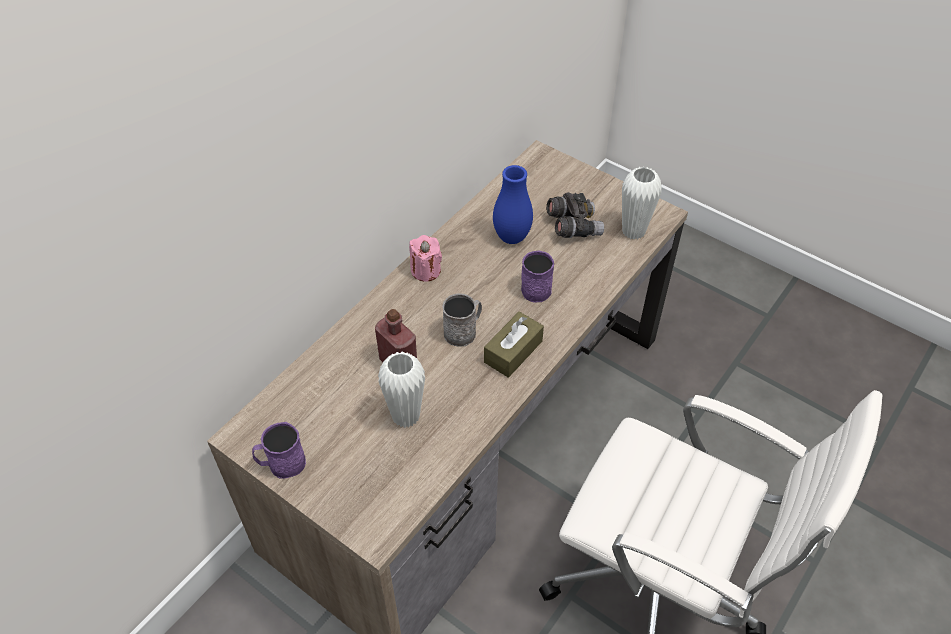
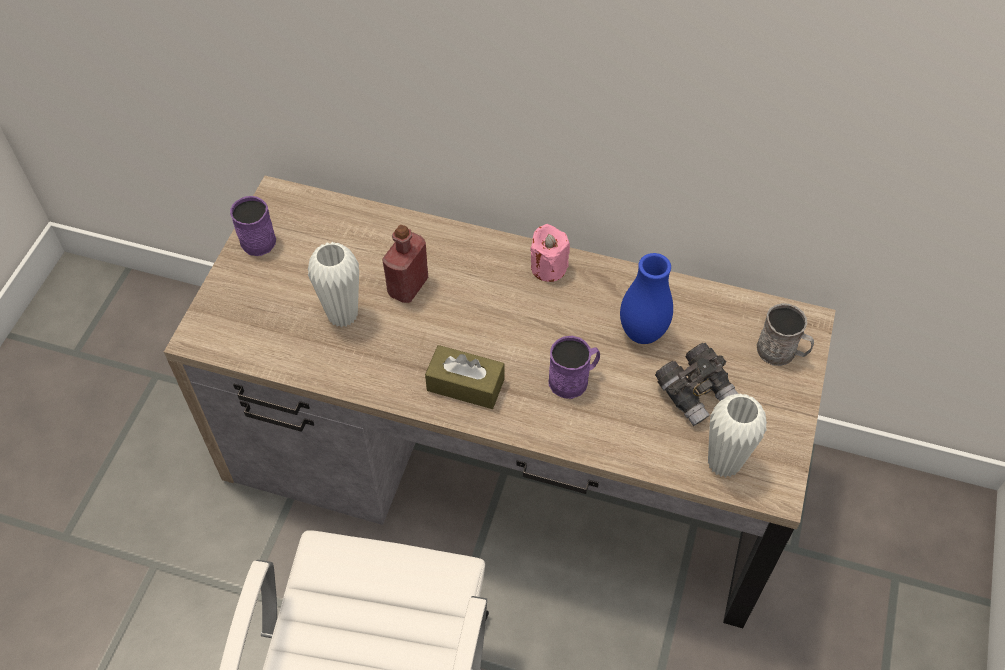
camera: 70 degrees right, 5 degrees up
grey mug [442,293,482,347] -> grey mug moved to [757,303,814,366]

